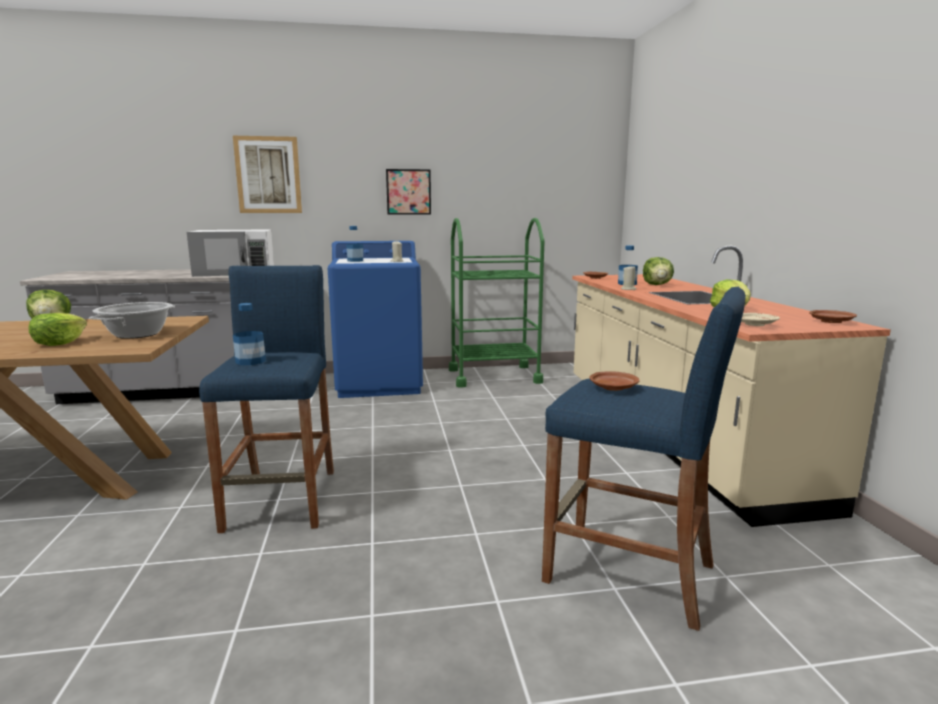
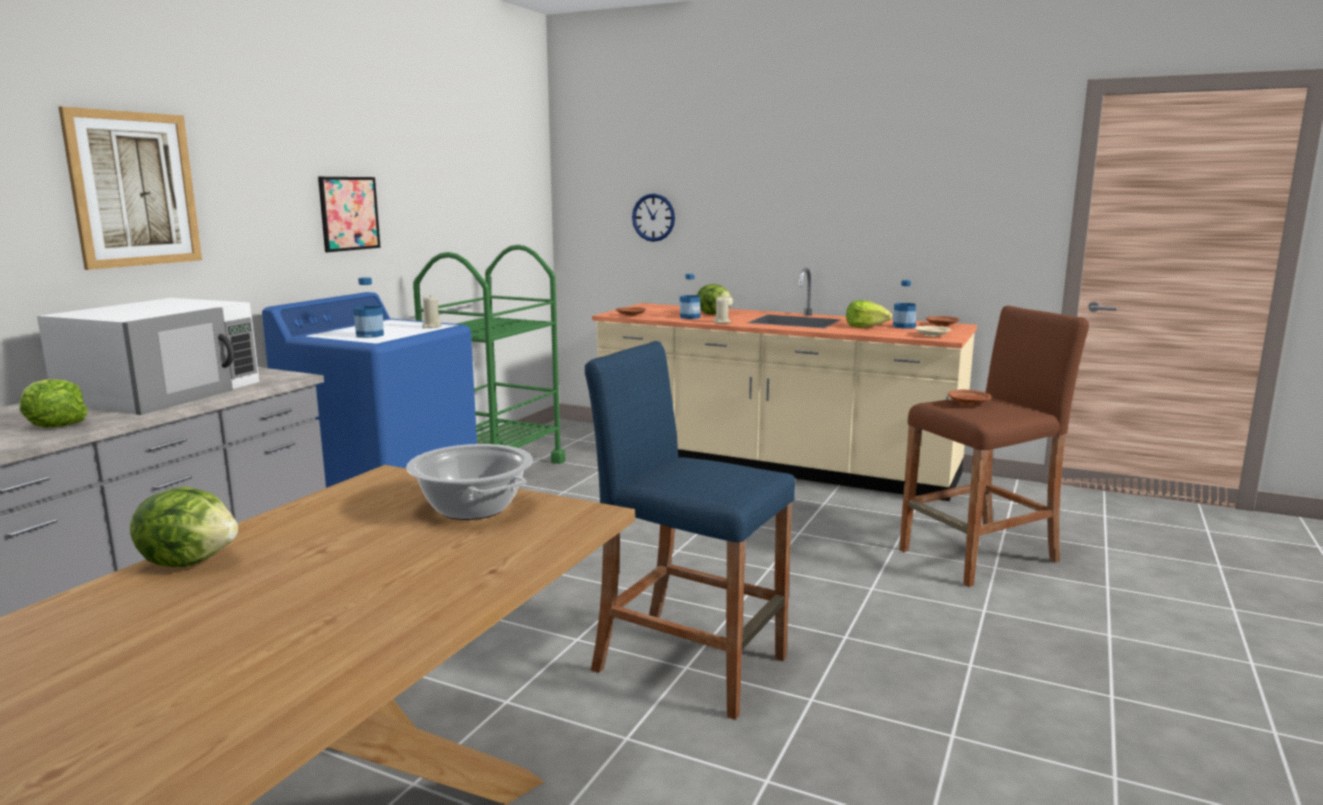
camera: 55 degrees left, 0 degrees up
lettuce [28,313,87,346] -> lettuce moved to [19,379,88,428]
bottle [233,303,266,365] -> bottle moved to [893,280,916,329]
blue stool [542,287,746,631] -> brown stool [899,306,1089,587]
none -> wall clock [632,193,675,242]

